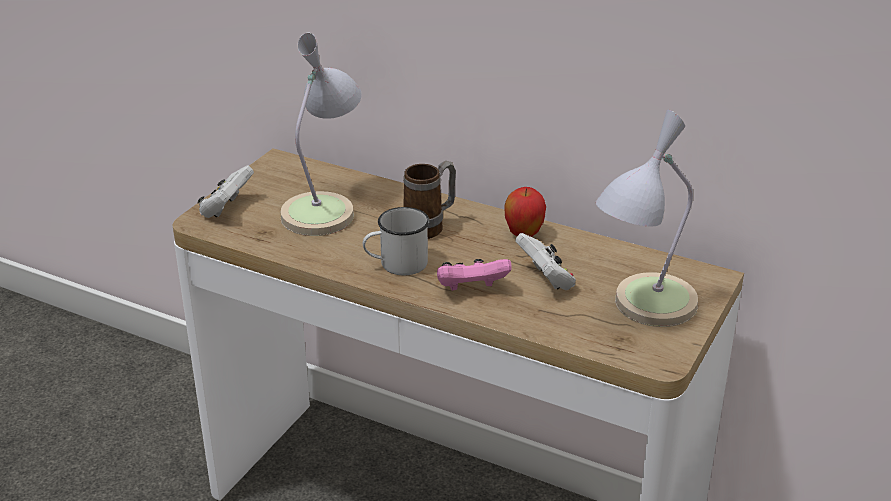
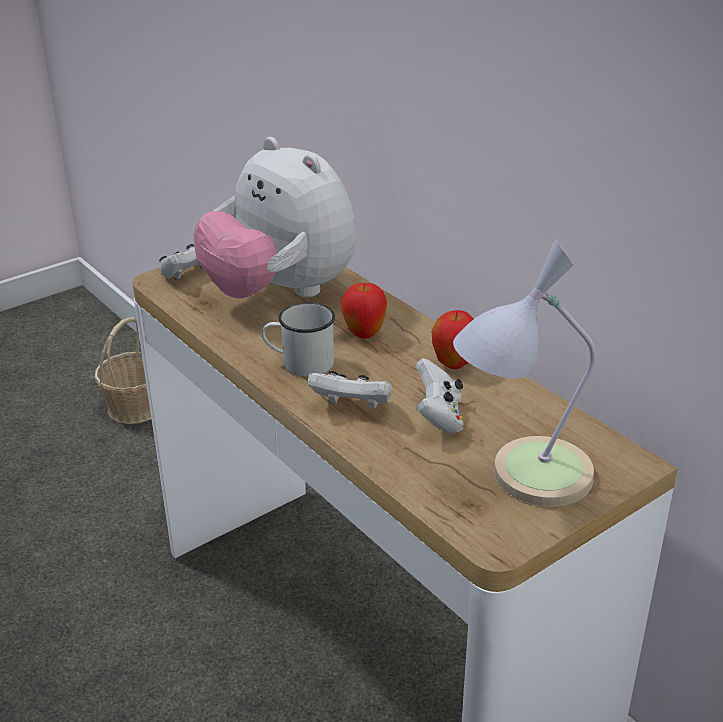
camera: 25 degrees right, 0 degrees up
table lamp [281,33,362,236] -> plush toy [194,137,356,298]
mug [403,160,456,239] -> apple [341,283,387,338]
pink game controller [437,259,512,291] -> white game controller [308,371,392,409]
none -> basket [94,317,151,424]

